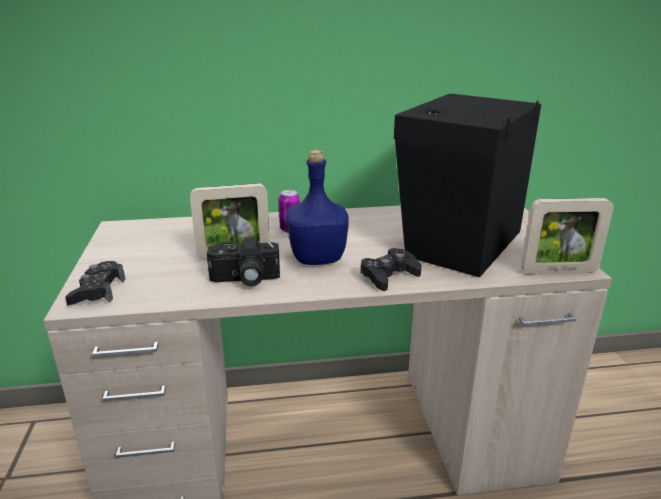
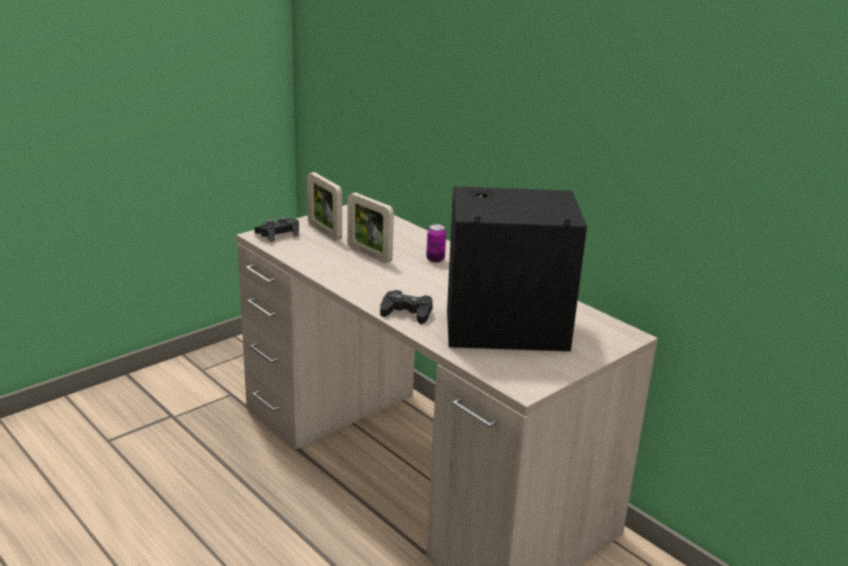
camera: 55 degrees right, 0 degrees up
camera [207,237,280,286] -> none
blue bottle [287,150,349,265] -> none
picture frame [521,198,614,274] -> picture frame moved to [307,172,342,240]

